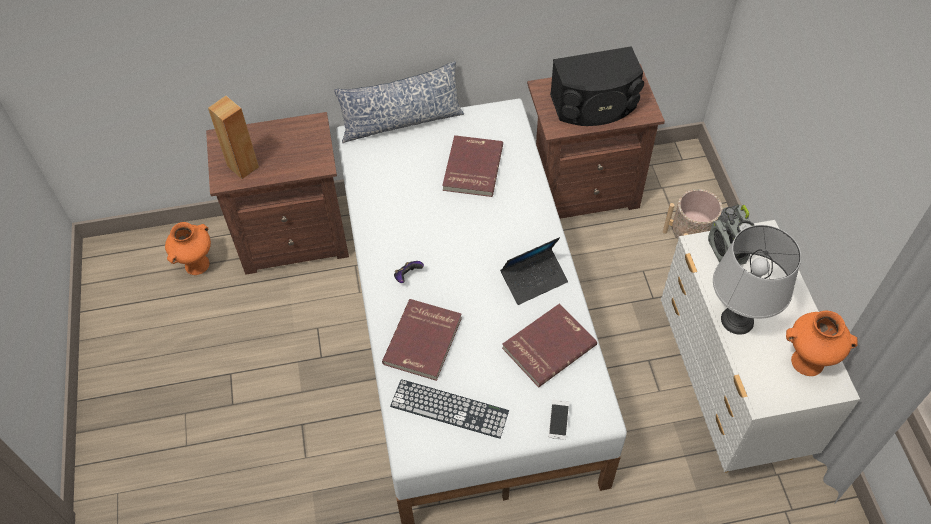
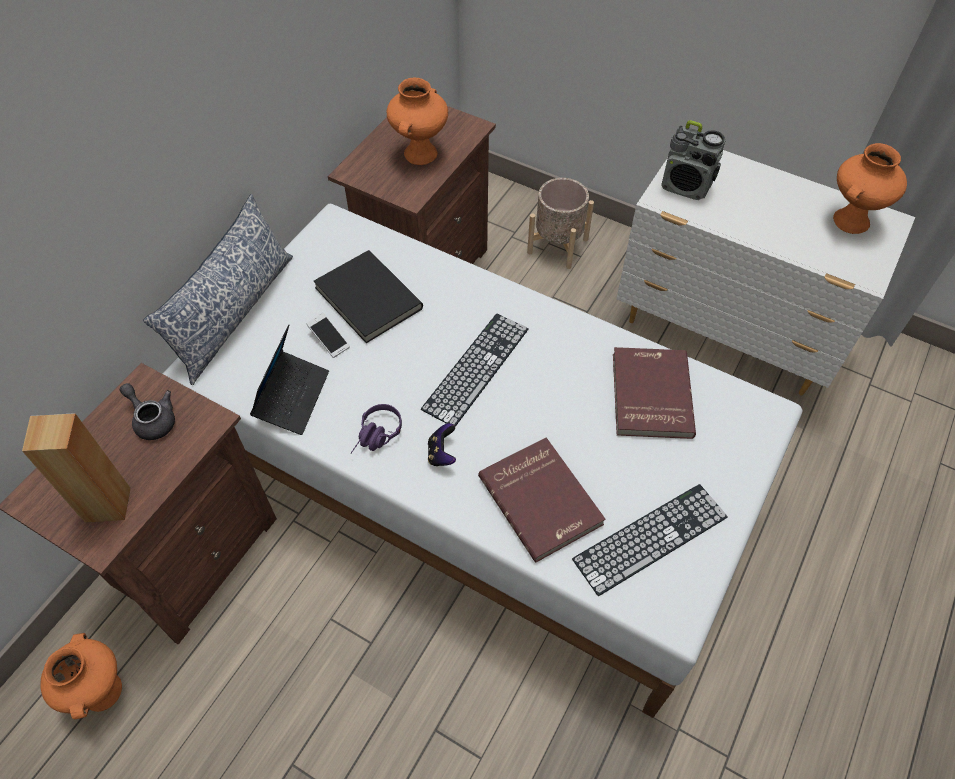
camera: 50 degrees left, 0 degrees up
red book [442,135,503,197] -> black book [314,250,423,343]
laptop [500,237,568,305] -> laptop moved to [250,324,329,435]
phone [548,399,570,440] -> phone moved to [306,313,350,358]
black speaker [550,46,644,126] -> orange vase [387,78,448,165]
grey table lamp [713,225,801,335] -> none
none -> grey teapot [120,383,175,440]
none -> purple headphones [351,404,402,453]
none -> keyboard [421,314,528,427]

